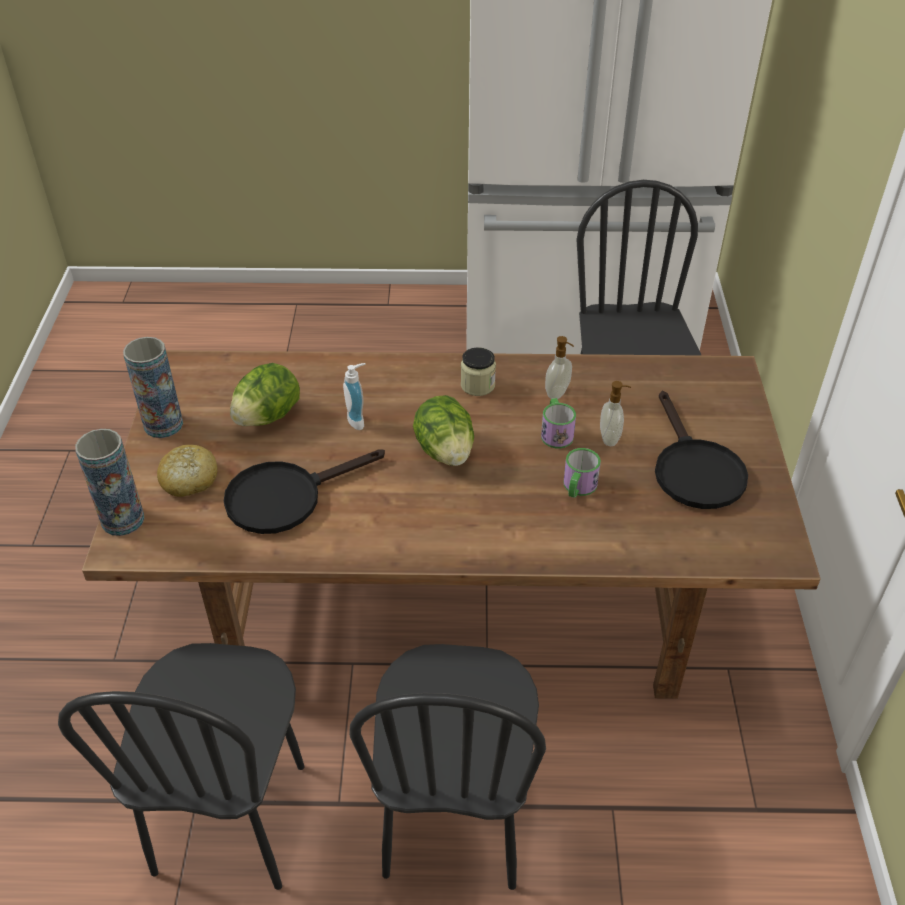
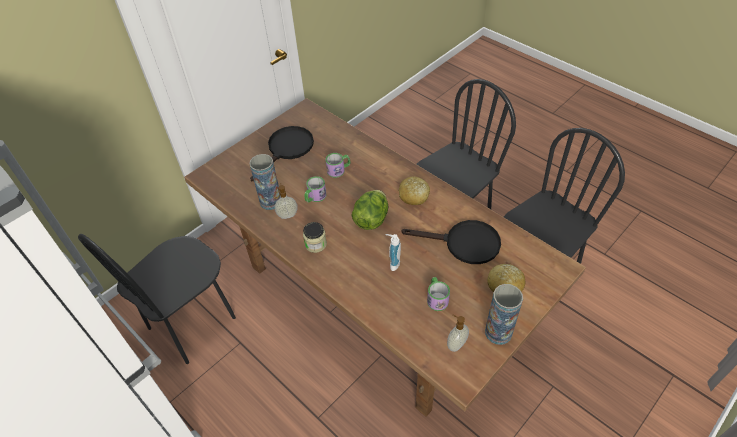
camera: 135 degrees left, 5 degrees up
vase [75,429,145,536] -> vase moved to [249,154,280,210]
lettuce [230,363,300,426] -> mug [427,277,450,311]
soap dispenser [600,381,631,446] -> soap dispenser moved to [447,314,469,352]
none -> bread [399,177,430,205]

